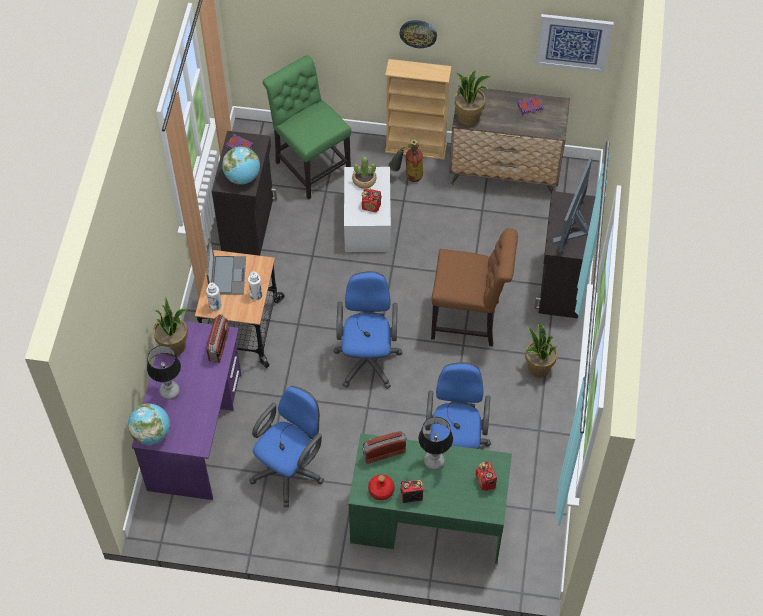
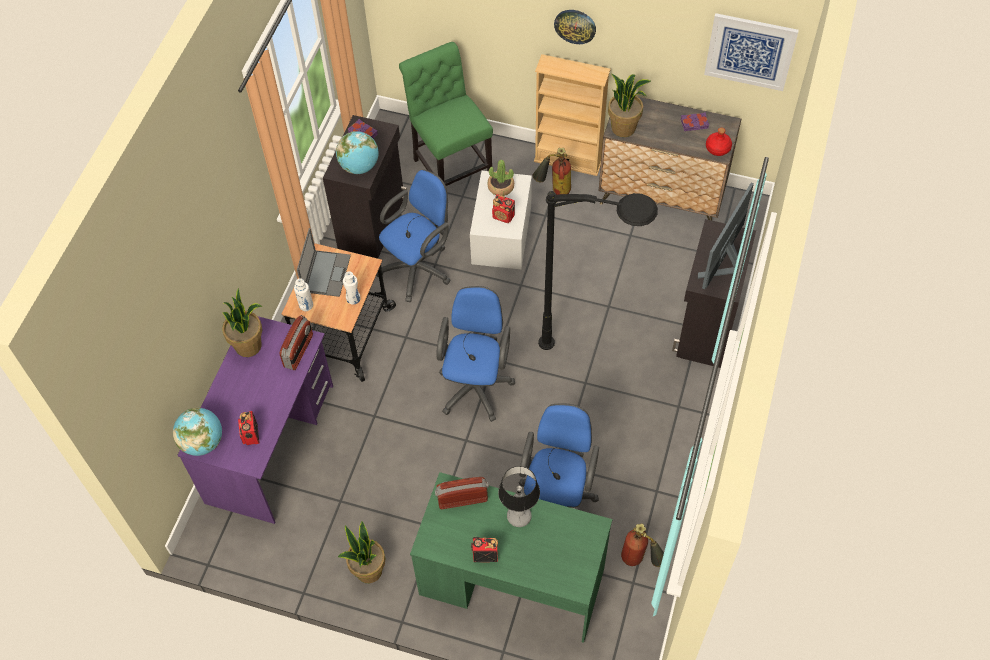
camera: 10 degrees right, 0 degrees up
table lamp [147,345,181,399] -> none
blue office chair [249,386,324,507] -> blue office chair moved to [376,170,451,302]
red bottle [368,475,395,500] -> red bottle moved to [706,128,732,156]
brown chair [431,228,518,346] -> black floor lamp [538,191,658,350]
radio [476,461,497,491] -> radio moved to [238,411,259,445]
potted plant [525,322,557,378] -> potted plant moved to [338,521,385,583]
none -> fire extinguisher [621,524,664,567]

